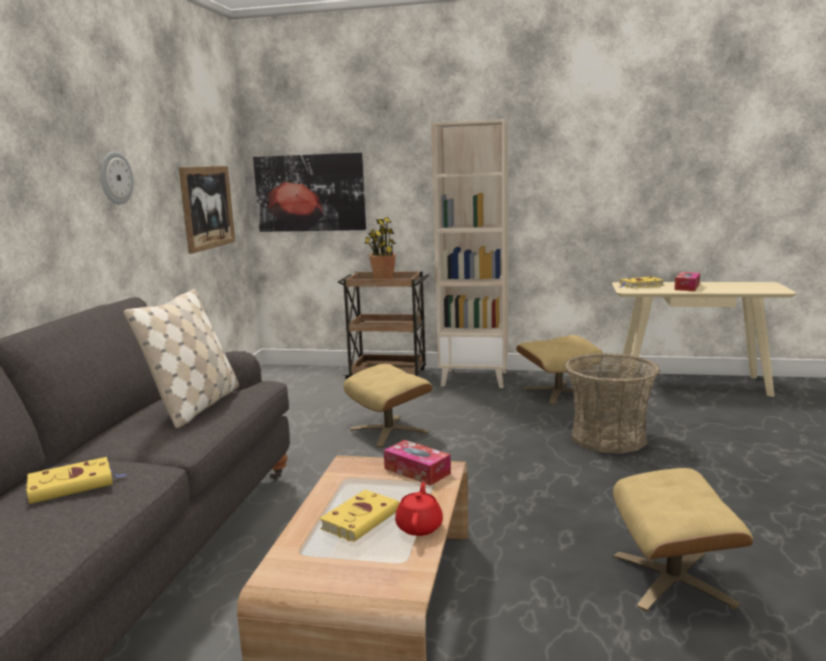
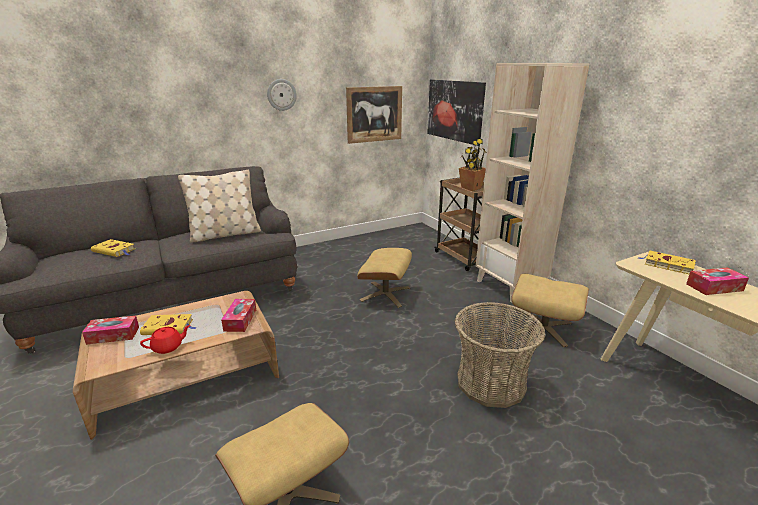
camera: 50 degrees right, 10 degrees up
none -> tissue box [82,316,139,345]

